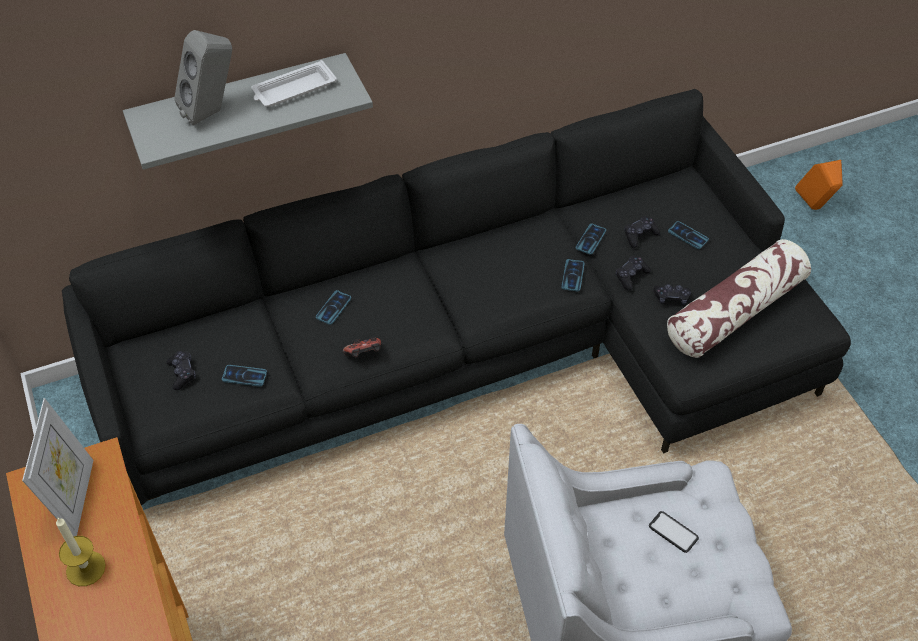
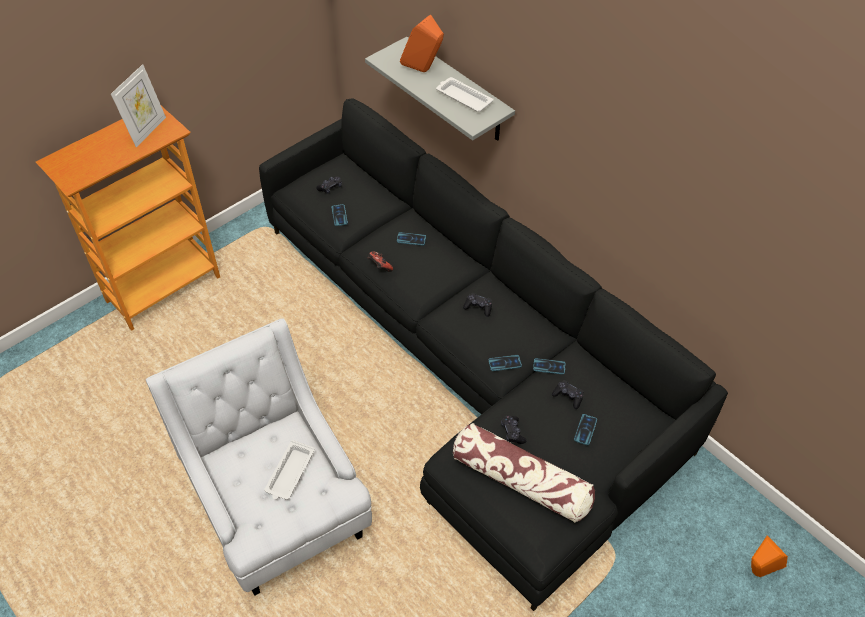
camera: 70 degrees right, 0 degrees up
picture frame [22,398,93,537] -> picture frame turned 45 degrees counterclockwise [111,64,166,147]
candle [56,517,106,586] -> none
grey speaker [174,30,232,126] -> orange speaker [400,15,444,72]
black game controller [615,256,651,291] -> black game controller moved to [463,293,492,317]
phone [649,511,699,553] -> white tray [264,440,315,500]

